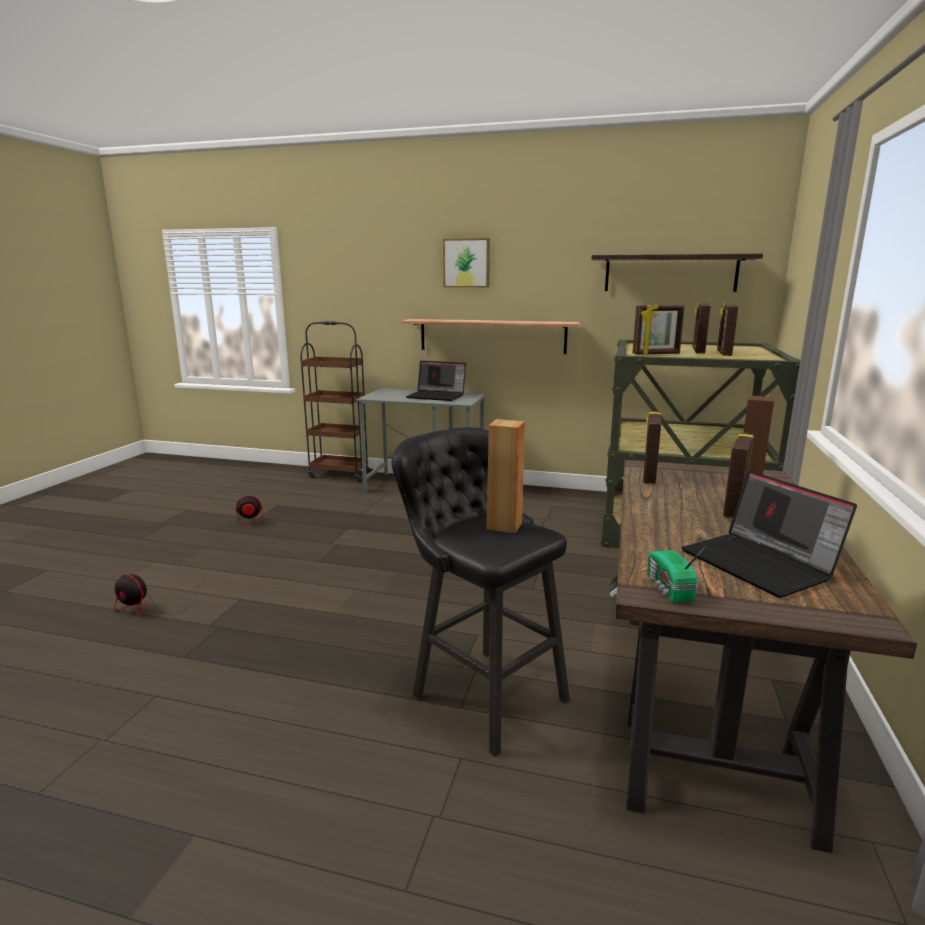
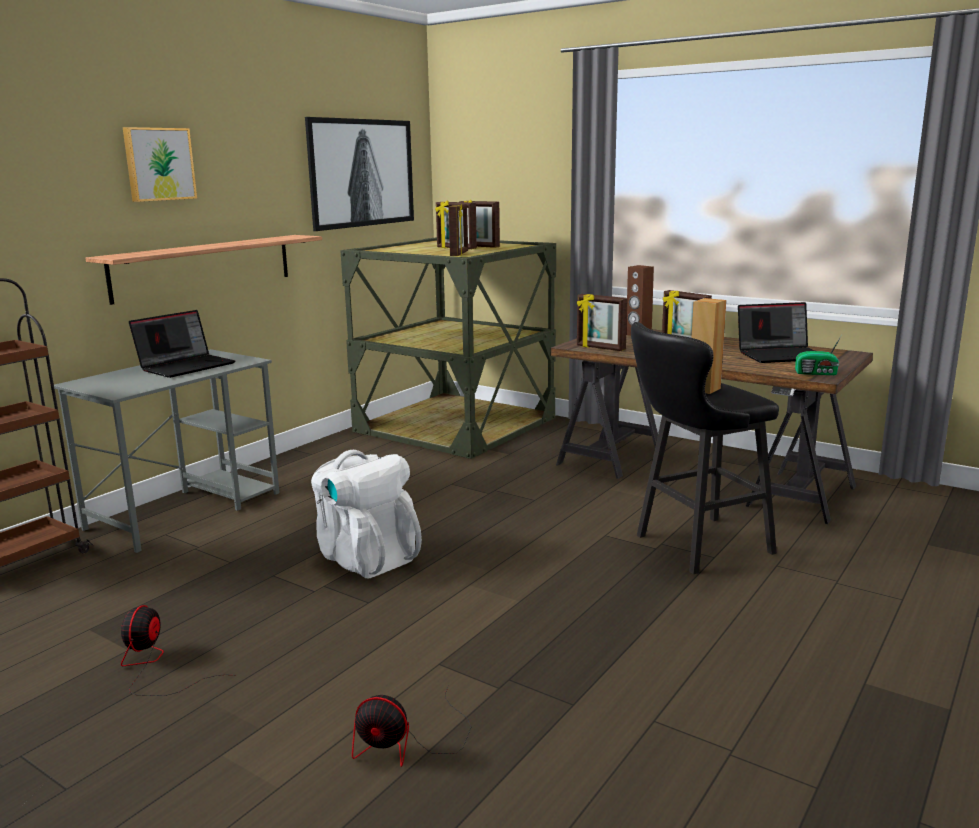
camera: 70 degrees left, 0 degrees up
fan [114,574,206,617] -> fan turned 60 degrees clockwise [352,686,471,767]
shelf [592,254,763,292] -> picture [305,117,414,231]
none -> white backpack [311,450,422,578]

